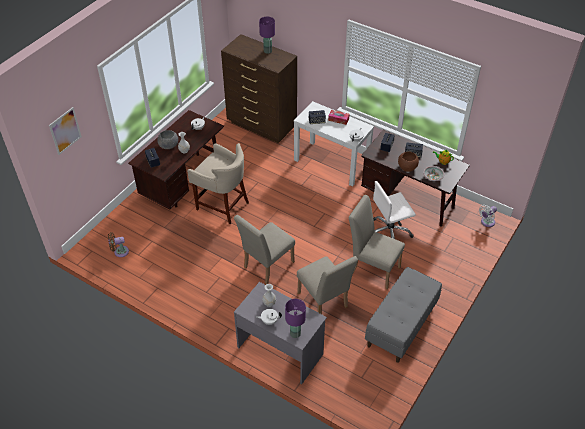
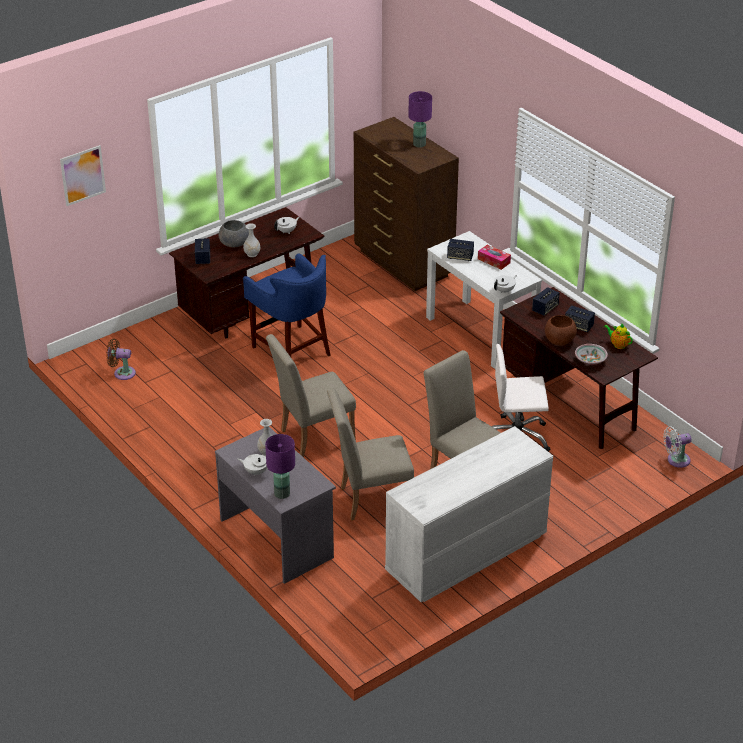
camera: 20 degrees right, 10 degrees down
beige stool [187,143,249,225] -> blue stool [243,254,331,357]
beige chair [297,256,358,314] -> beige chair turned 90 degrees clockwise [327,389,414,521]
grey bench [365,267,442,363] -> white dresser [385,426,553,602]

